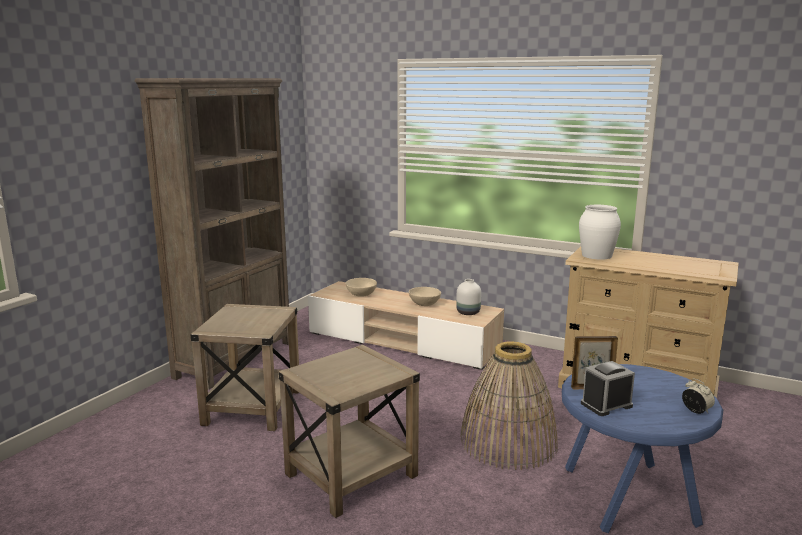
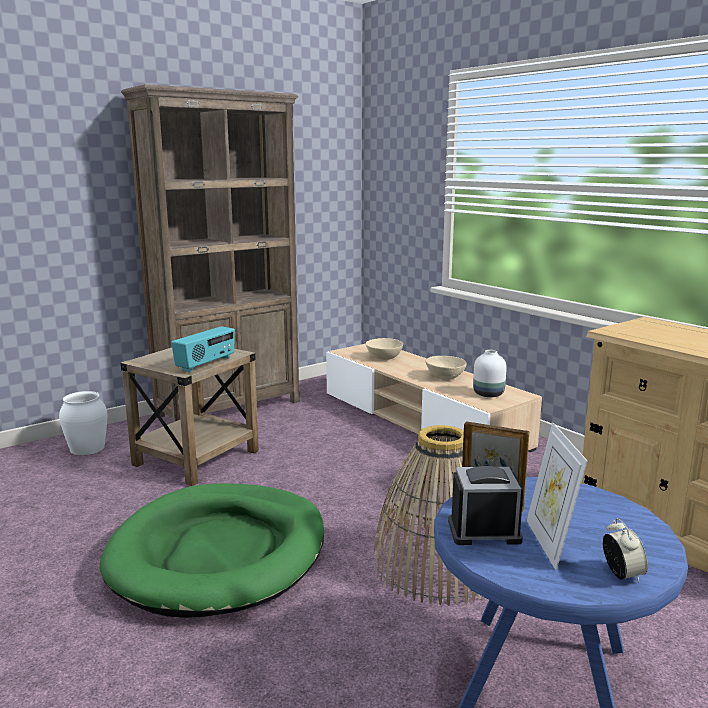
camera: 25 degrees right, 0 degrees up
beige side table [278,345,420,518] -> green dog bed [100,484,324,618]
white vase [579,205,621,260] -> white vase moved to [59,391,107,455]
none -> radio [171,326,235,372]
none -> picture frame [527,423,587,570]

